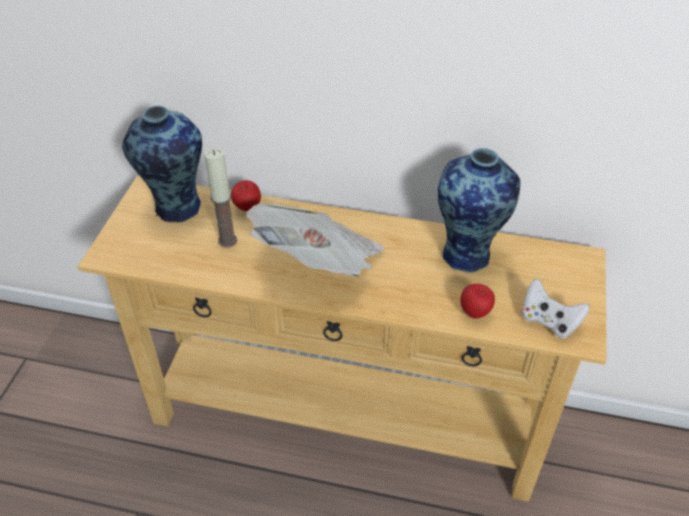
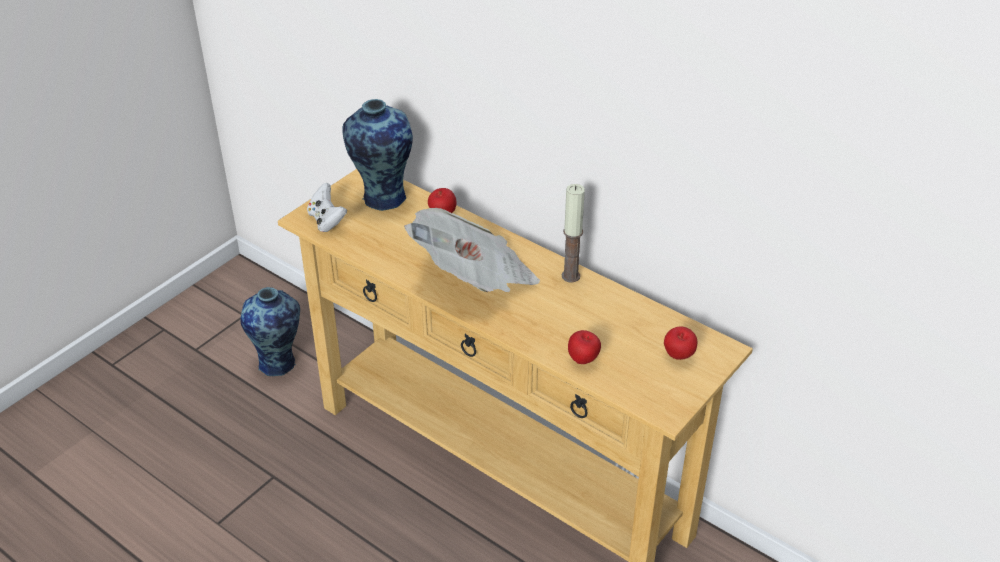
camera: 25 degrees right, 5 degrees down
candle [205,148,237,247] -> candle moved to [562,184,585,282]
vase [437,148,520,274] -> vase moved to [240,287,300,376]
white game controller [522,278,590,338] -> white game controller moved to [307,183,347,232]
none -> apple [664,327,698,360]

